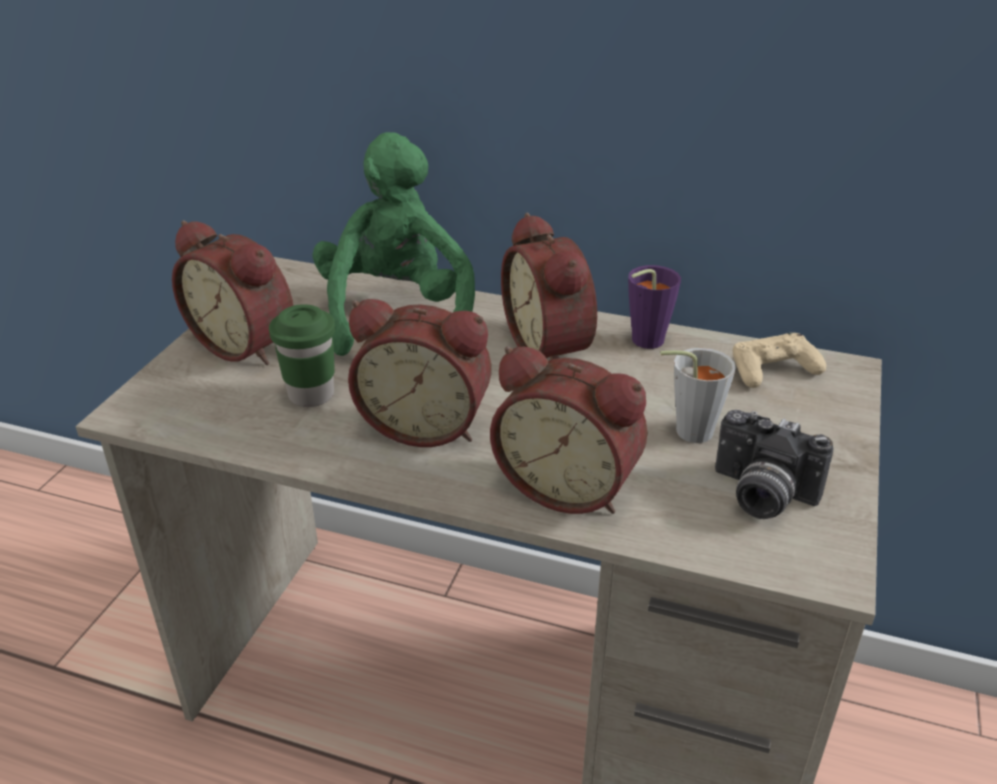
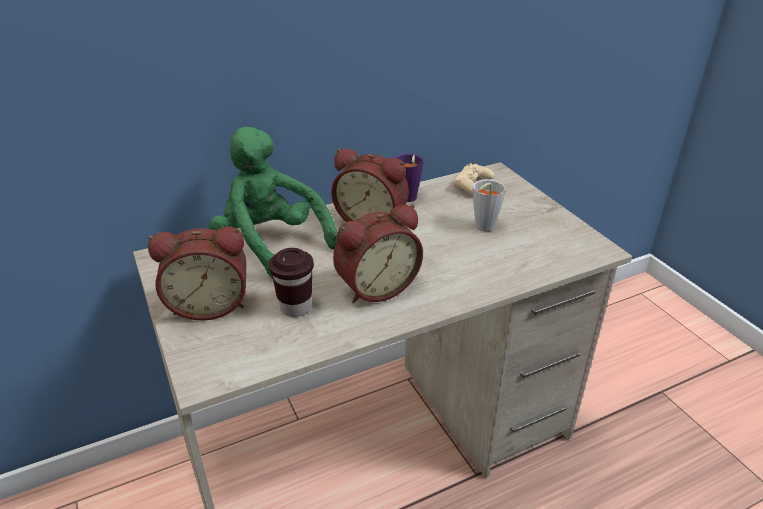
camera: 45 degrees left, 0 degrees up
green cup [269,304,335,407] -> brown cup [269,248,314,317]
alarm clock [490,346,647,514] -> none
camera [715,410,834,519] -> none

